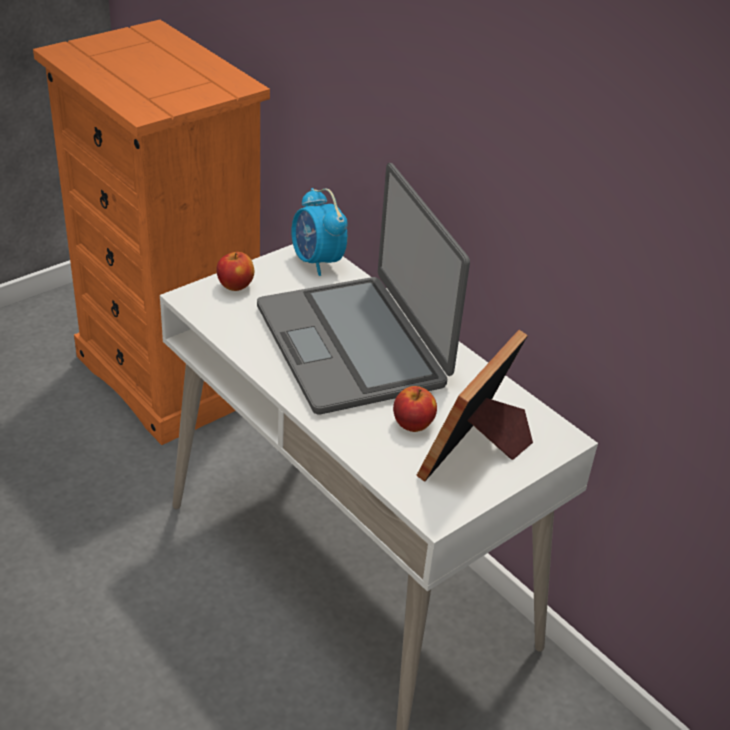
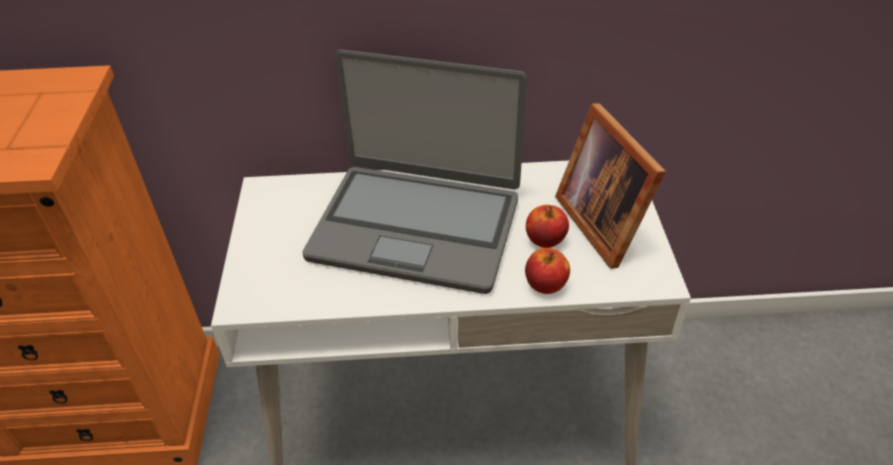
camera: 50 degrees left, 5 degrees up
apple [216,252,254,291] -> apple moved to [525,248,570,294]
alarm clock [291,188,348,276] -> none

